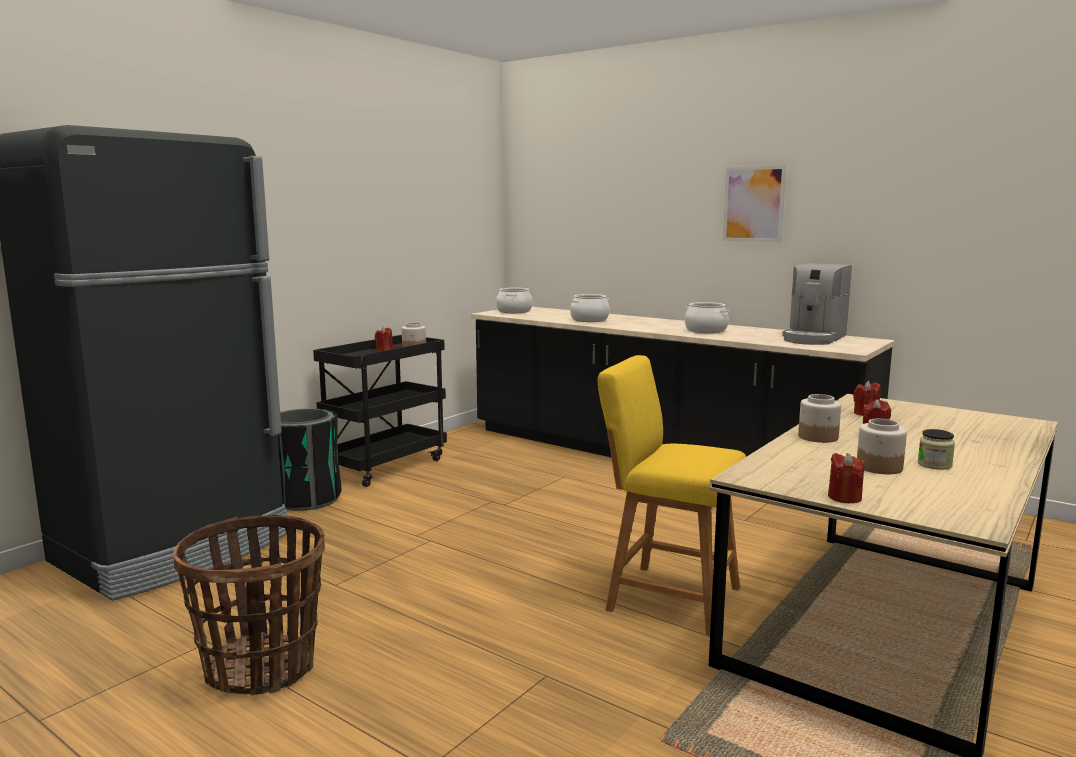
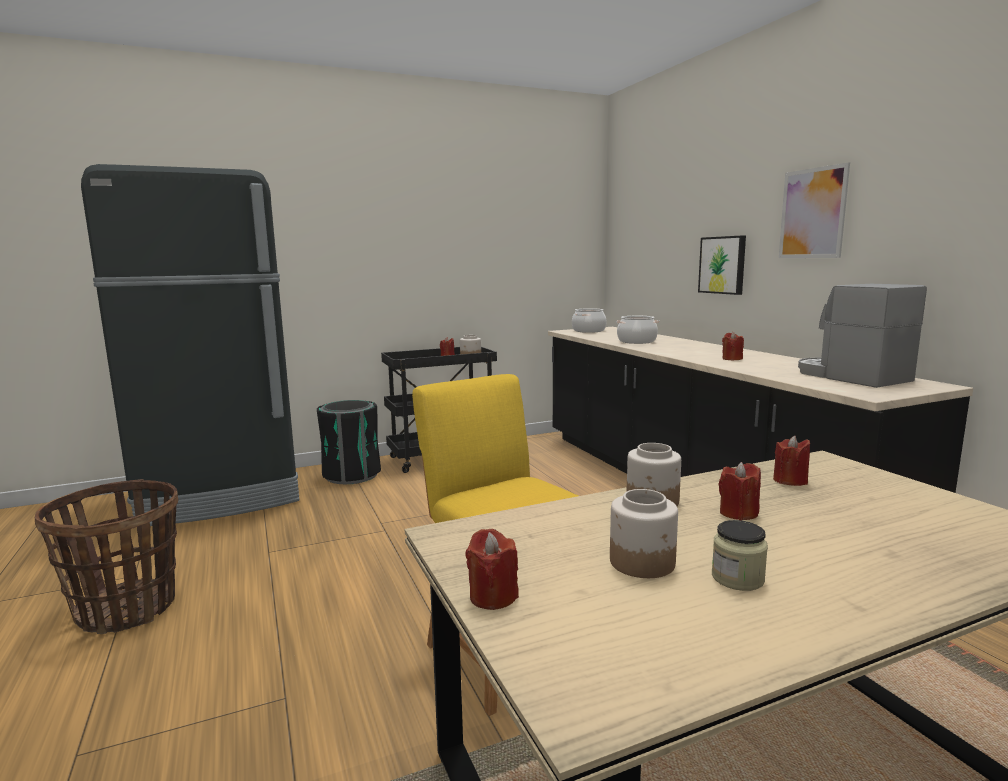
camera: 30 degrees right, 0 degrees up
cooking pot [685,302,729,333] -> red candle [722,332,744,360]
coffee machine [782,263,852,345] -> coffee machine turned 90 degrees clockwise [798,284,927,388]
none -> picture [698,236,746,295]

